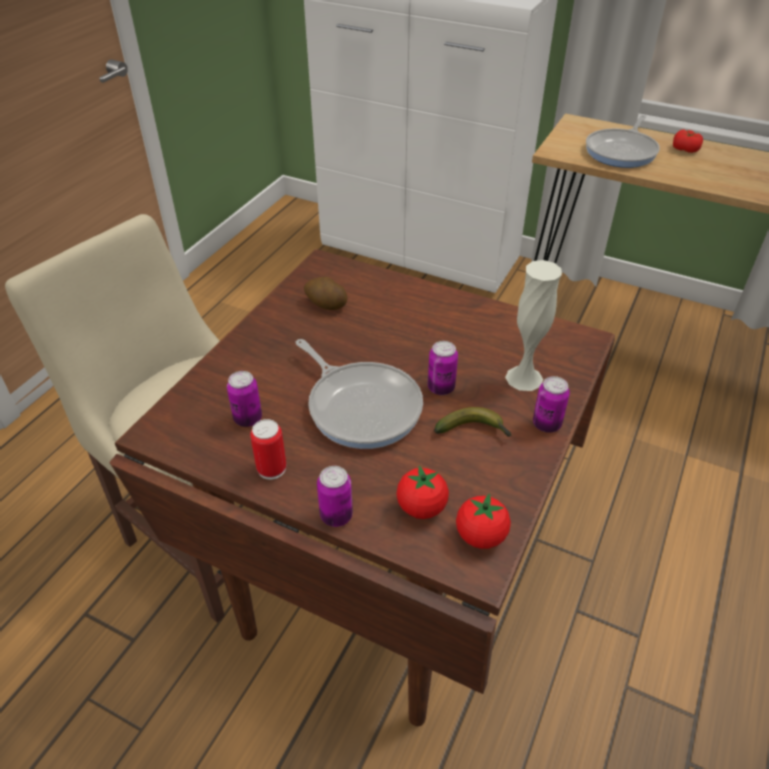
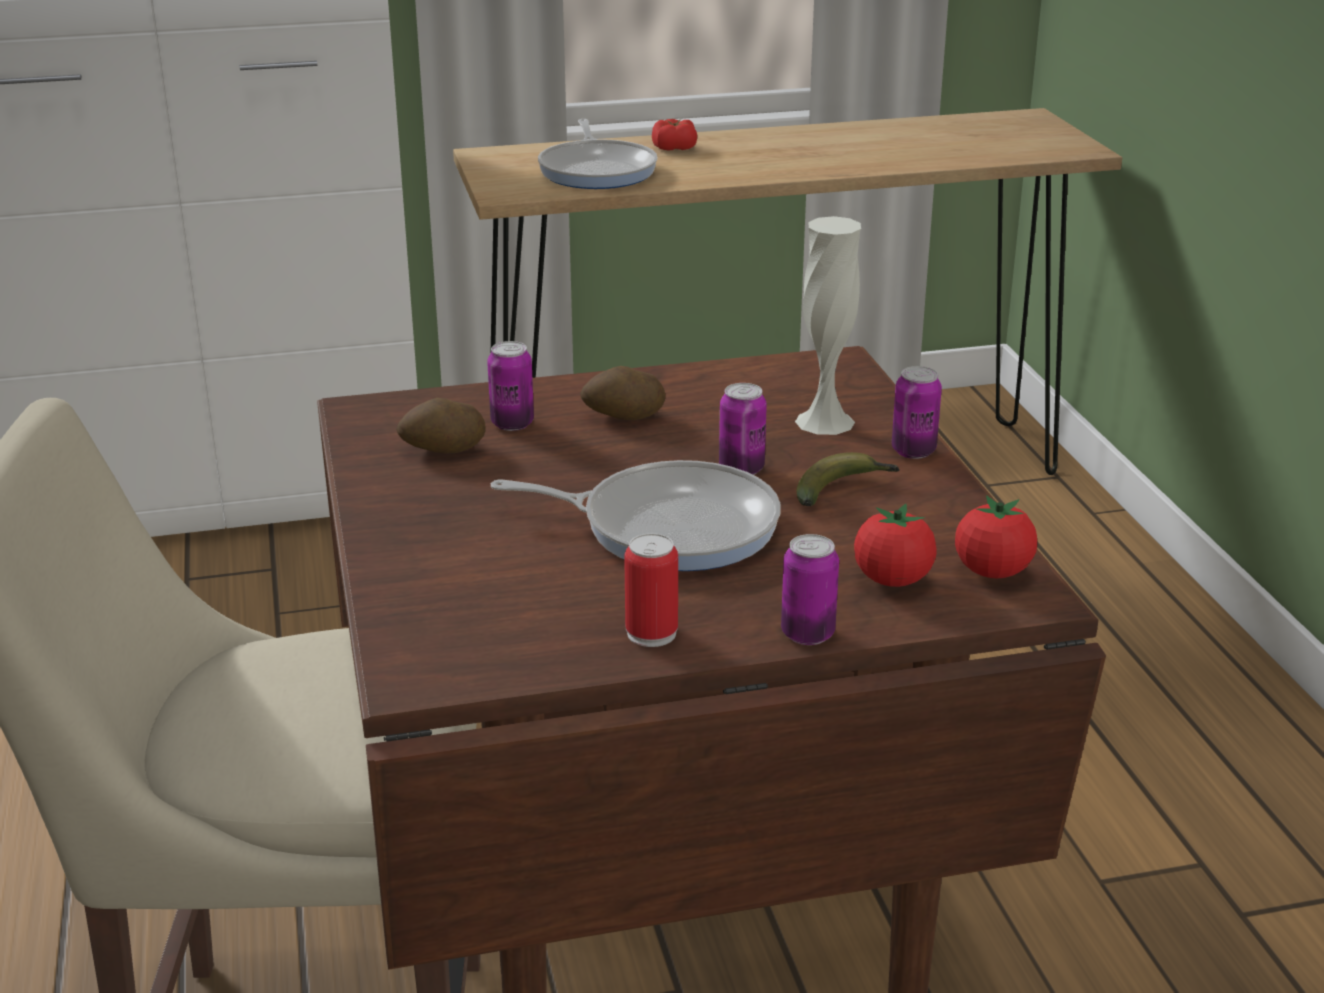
camera: 40 degrees left, 15 degrees down
can [227,371,262,427] -> can moved to [487,341,534,431]
none -> potato [580,366,665,420]

